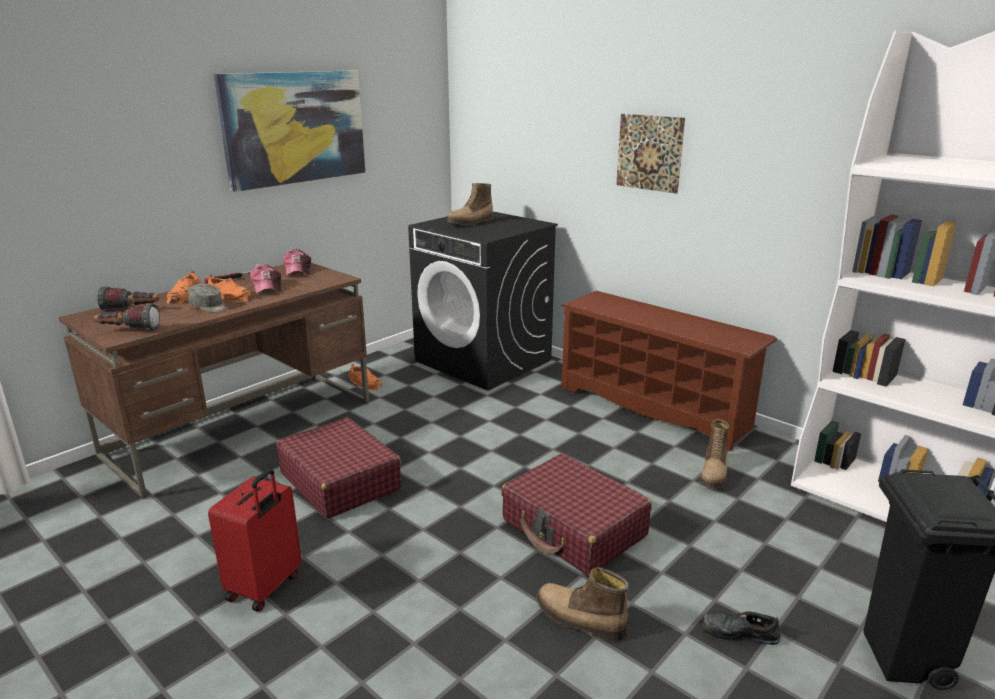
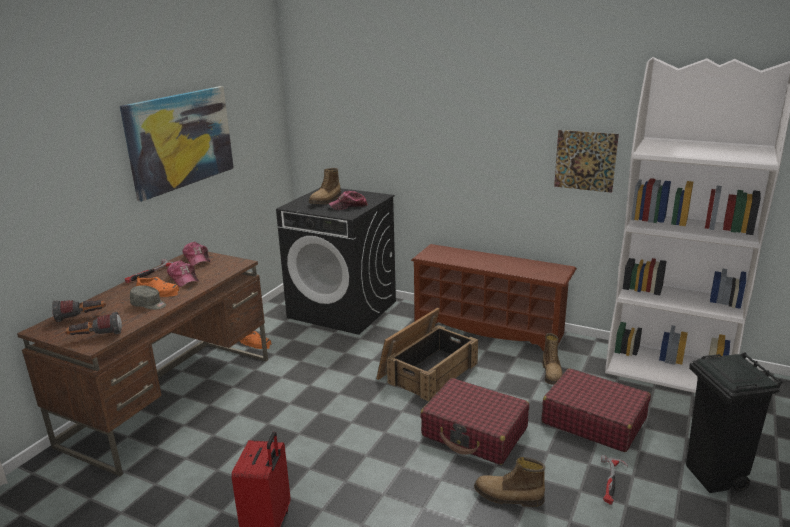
camera: 15 degrees left, 0 degrees up
orange shoe [167,271,201,304] -> none
red suitcase [276,418,401,519] -> red suitcase moved to [542,369,651,452]
picture [616,114,685,194] -> picture moved to [554,130,619,193]
black shoe [700,611,781,645] -> hammer [601,455,628,505]
none -> cap [329,191,368,210]
none -> crate [376,308,478,401]

